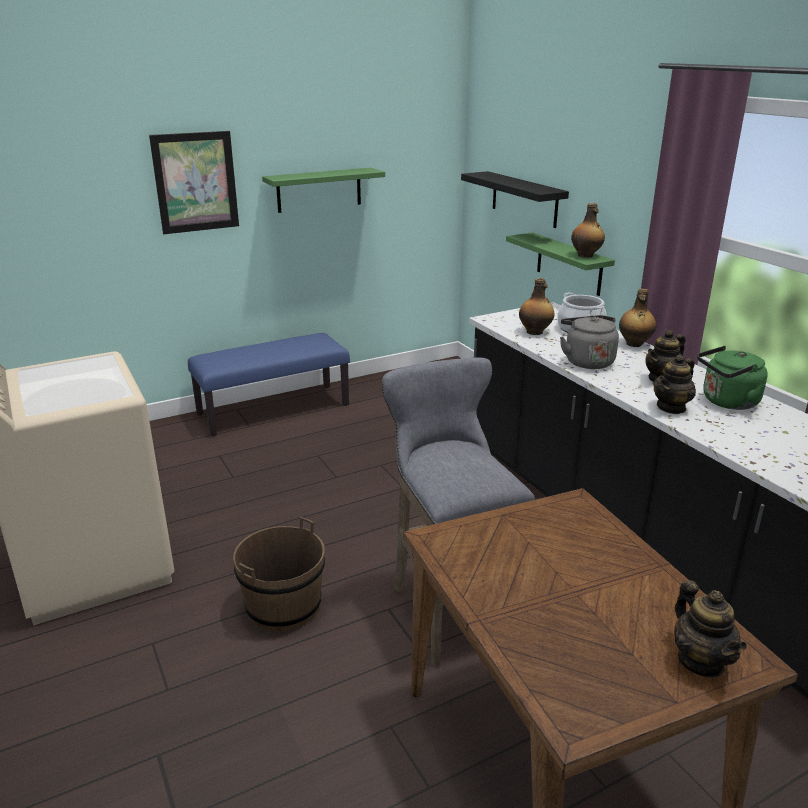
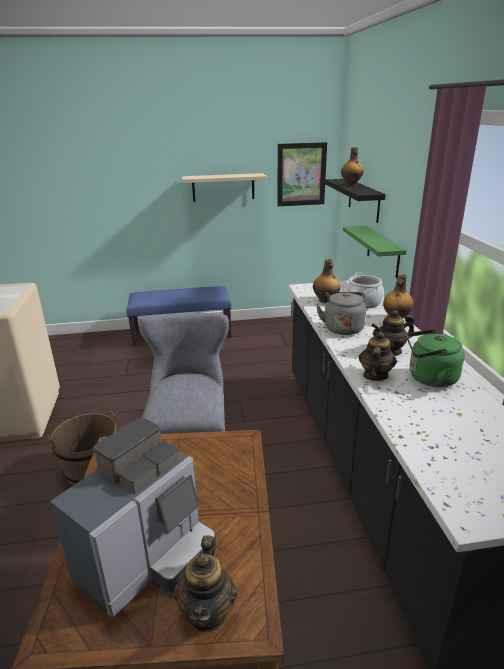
camera: 20 degrees right, 0 degrees up
picture [149,131,239,234] -> picture moved to [277,142,327,206]
green shelf [262,168,385,213] -> beige shelf [182,173,267,202]
bottle [571,203,605,258] -> bottle moved to [341,147,364,185]
teapot [653,354,696,414] -> teapot turned 135 degrees clockwise [359,331,397,381]
none -> coffee machine [50,417,217,617]

